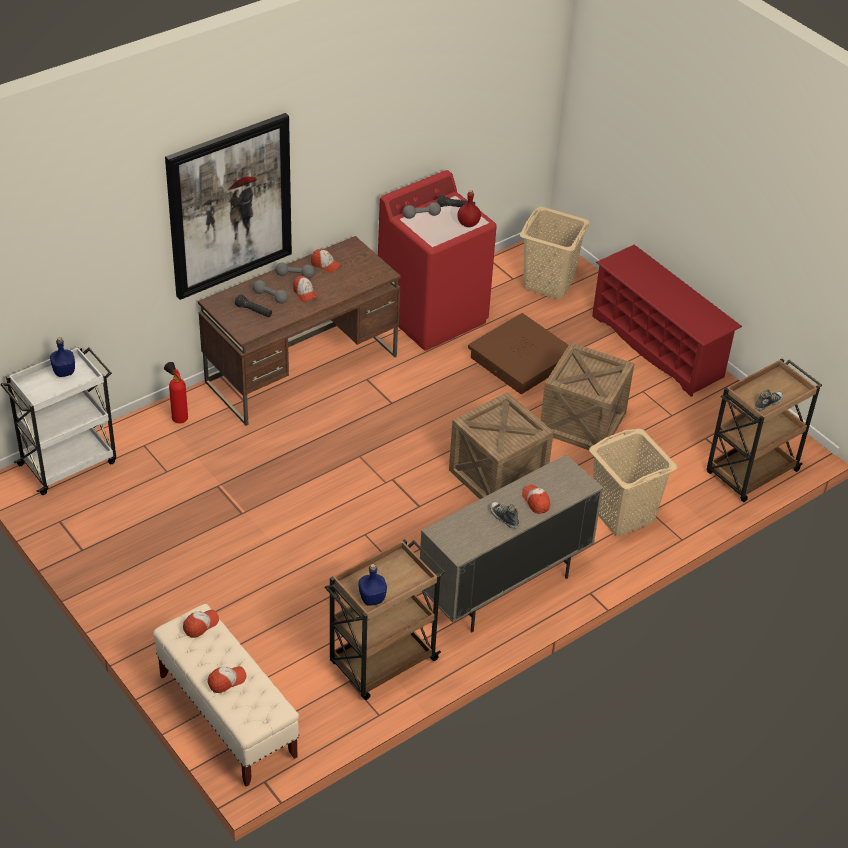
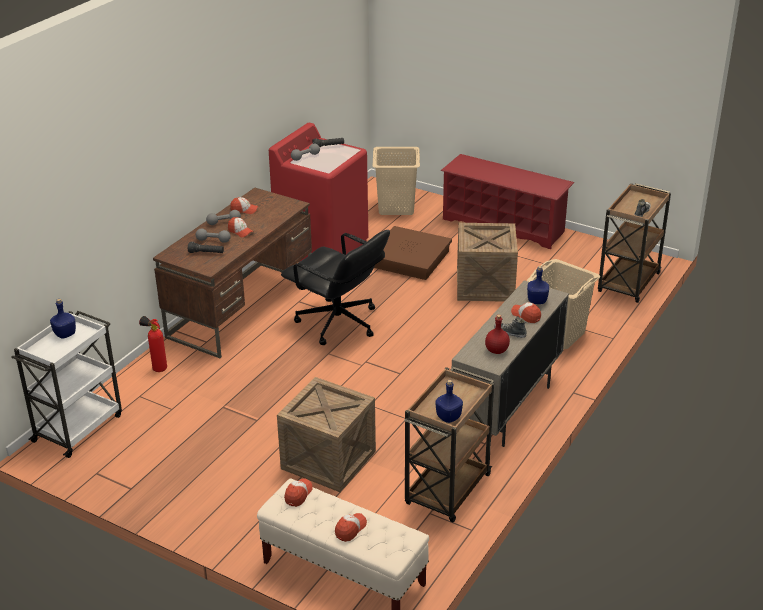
camera: 20 degrees left, 10 degrees down
picture [165,113,292,300] -> none
crate [449,392,554,499] -> crate moved to [277,377,376,492]
red bottle [457,190,481,227] -> red bottle moved to [485,314,510,354]
none -> black office chair [281,230,390,345]
none -> blue bottle [527,266,549,304]

